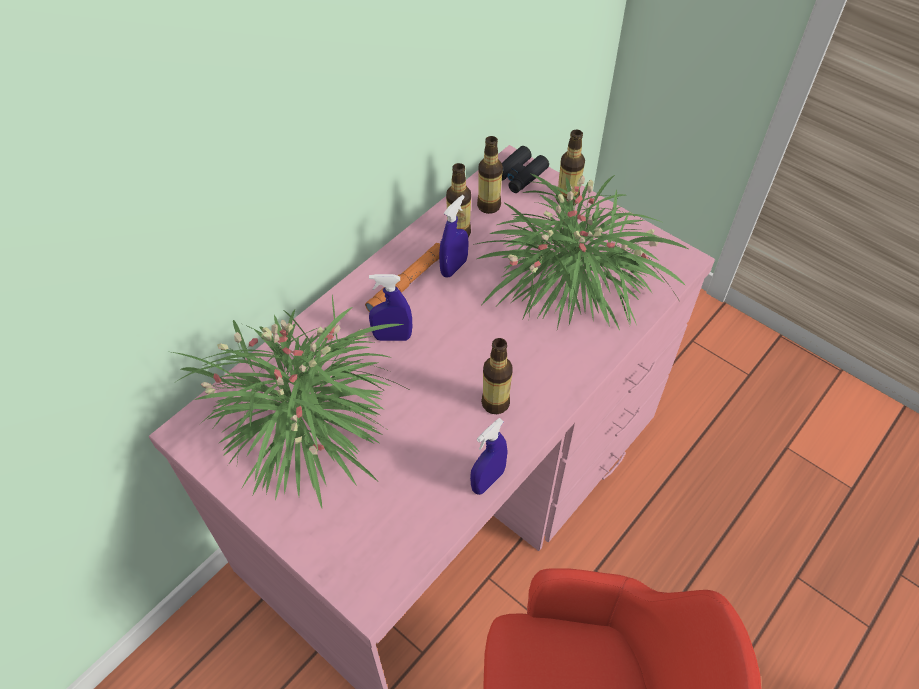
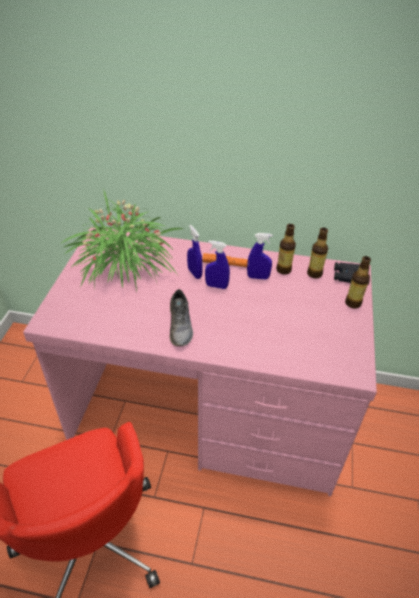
camera: 60 degrees right, 10 degrees down
blue spray bottle [470,418,508,495] -> blue spray bottle moved to [205,240,230,289]
potted plant [473,174,690,330] -> none
bottle [481,338,513,414] -> grey shoe [170,289,193,346]

